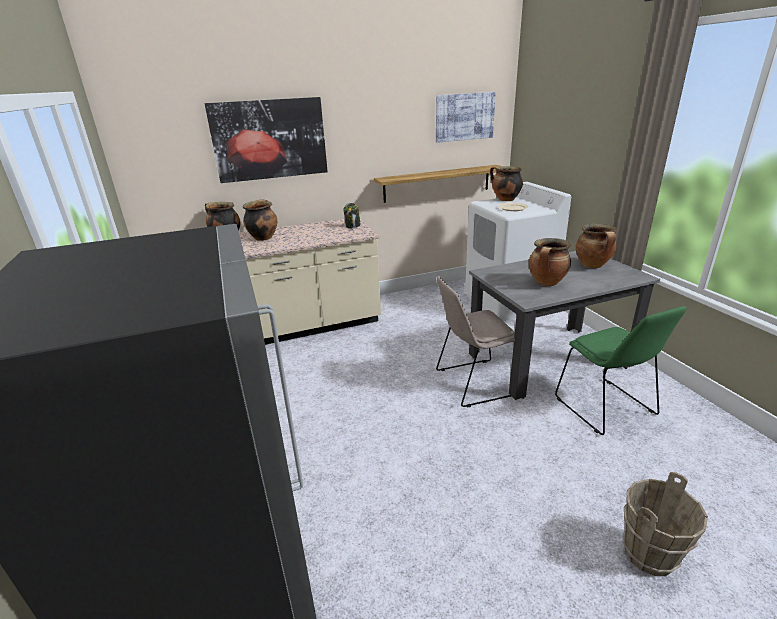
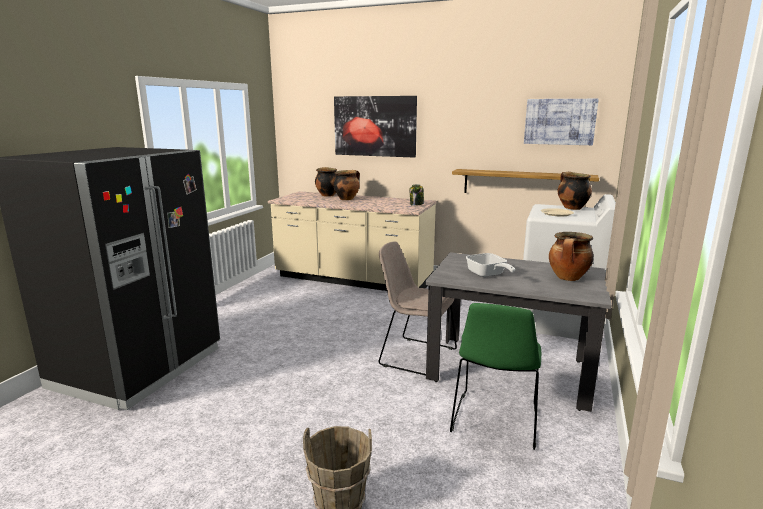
camera: 40 degrees right, 10 degrees down
cooking pot [529,238,571,286] -> frying pan [466,253,515,277]

